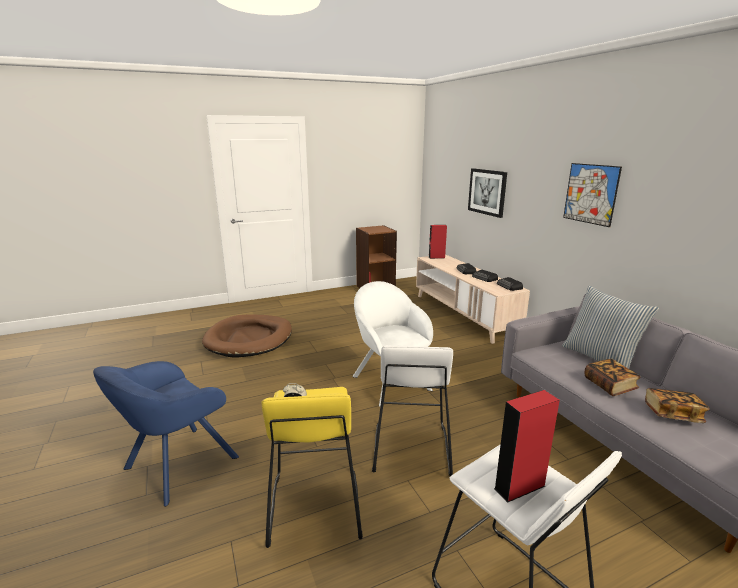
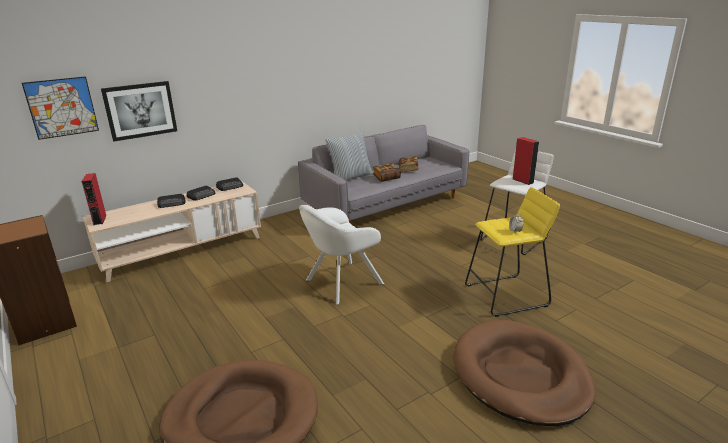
camera: 100 degrees left, 5 degrees up
blue armchair [93,361,239,507] -> brown dog bed [453,320,596,426]
white stool [372,345,453,476] -> none
picture [563,163,622,227] -> picture moved to [22,76,99,140]

